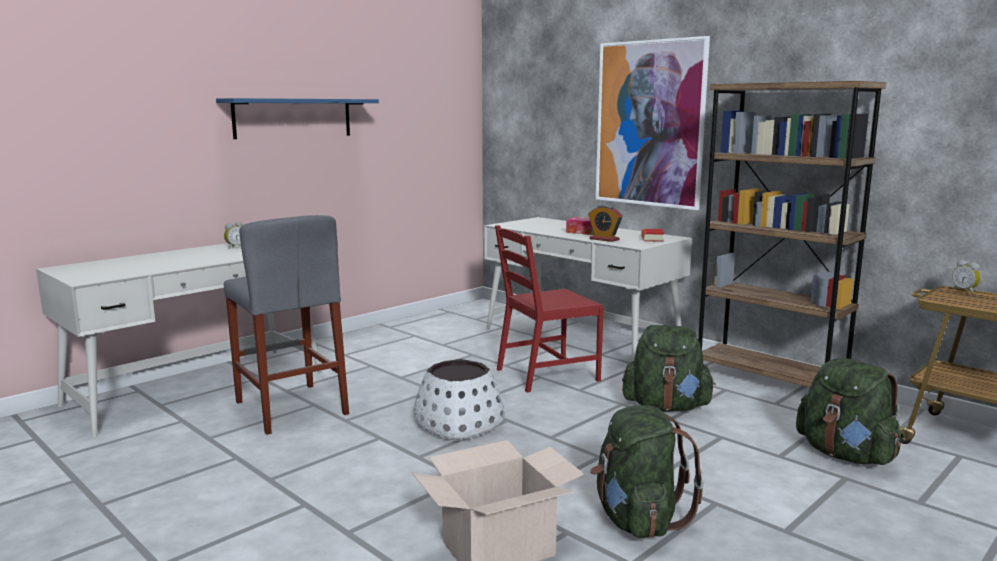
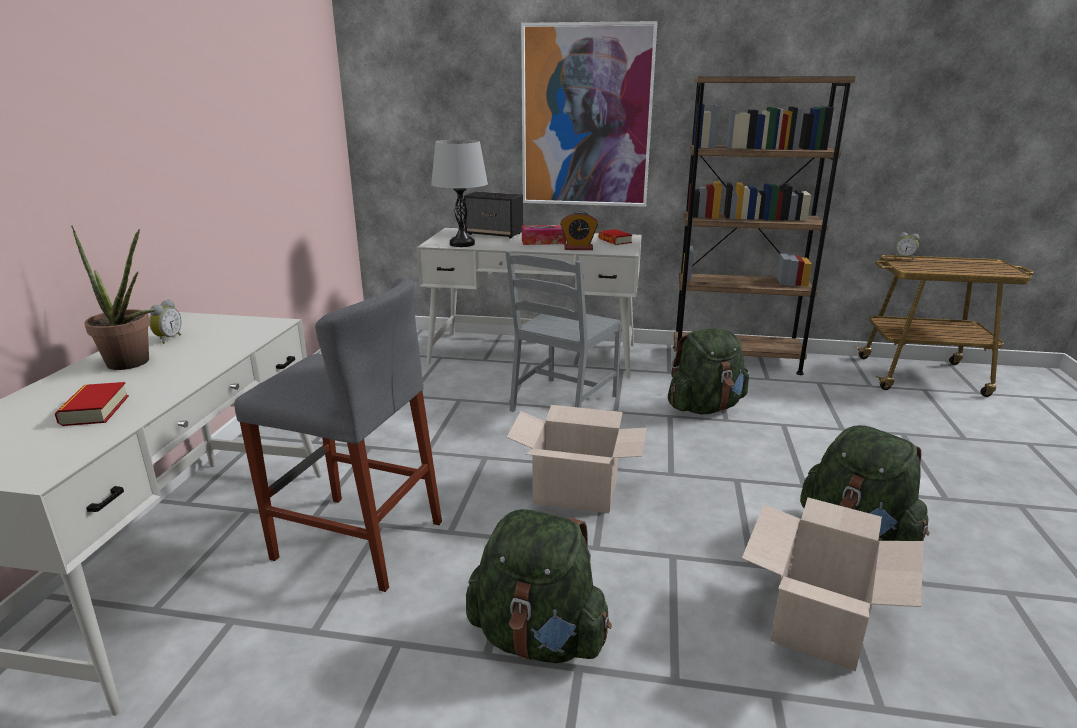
camera: 35 degrees left, 10 degrees up
blue shelf [216,98,379,139] -> none
white planter [413,359,505,441] -> cardboard box [507,405,647,513]
red chair [495,225,604,393] -> grey chair [505,251,622,412]
green backpack [796,358,901,465] -> green backpack moved to [466,509,612,663]
none -> book [55,382,129,426]
none -> potted plant [71,225,156,370]
none -> grey table lamp [431,140,488,247]
none -> speaker [464,192,523,238]

